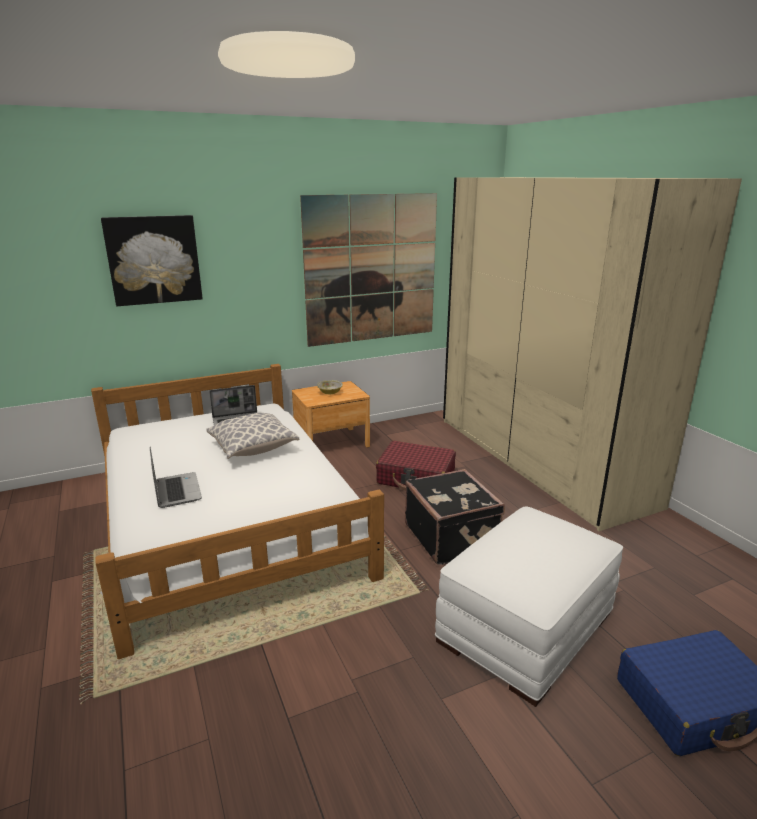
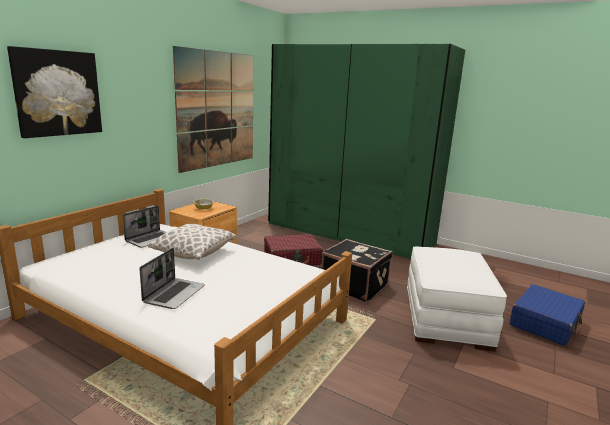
camera: 35 degrees left, 5 degrees down
laptop [150,447,202,508] -> laptop turned 75 degrees clockwise [139,248,205,309]
beige wardrobe [443,177,742,531] -> green wardrobe [268,44,465,259]

